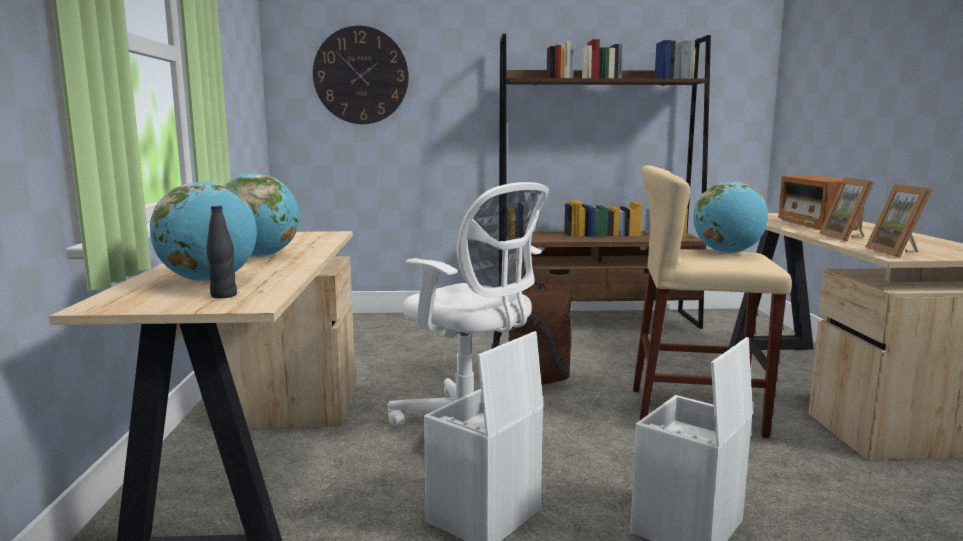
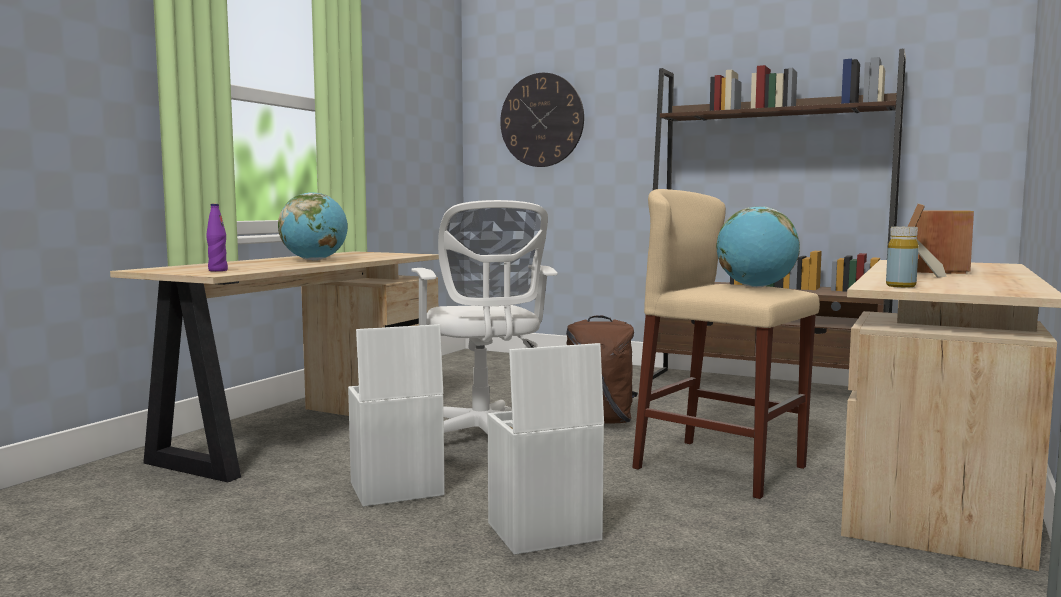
camera: 30 degrees right, 5 degrees down
globe [150,181,257,282] -> none
black bottle [206,205,237,298] -> purple bottle [206,204,228,271]
picture frame [866,184,932,258] -> yellow bottle [886,227,919,288]

